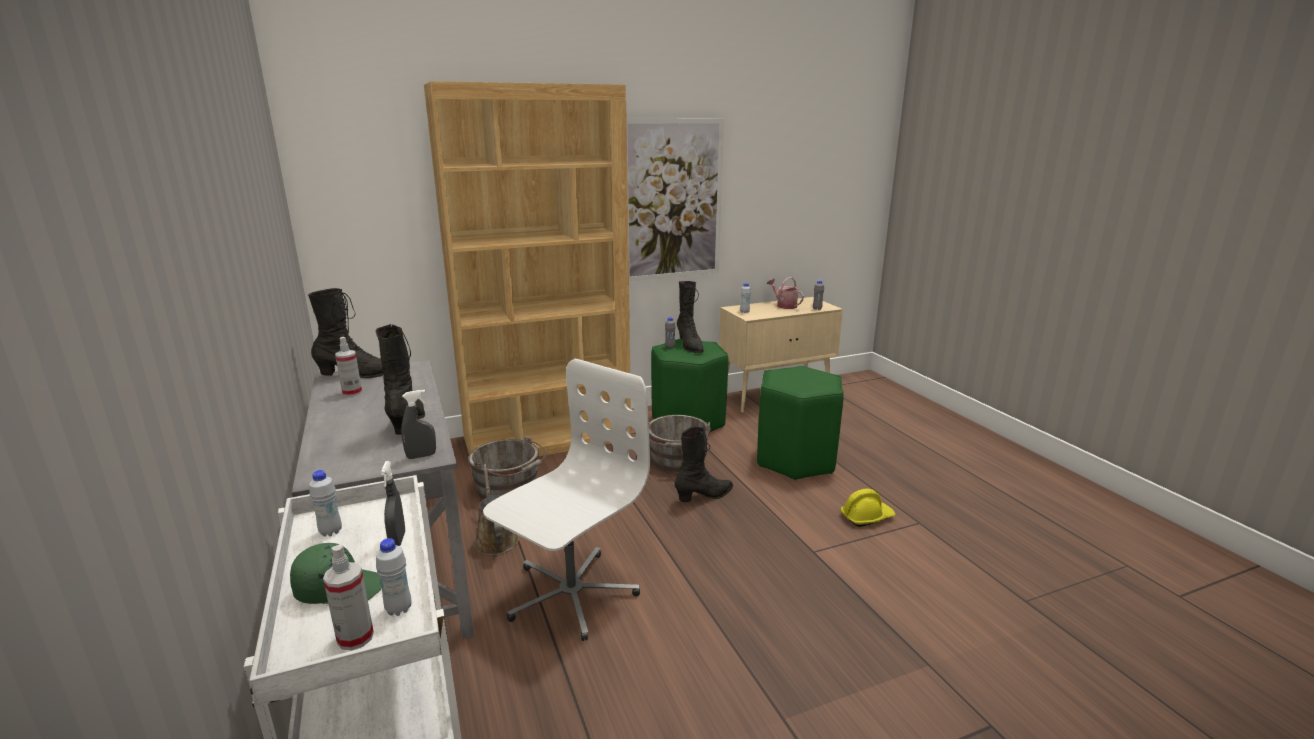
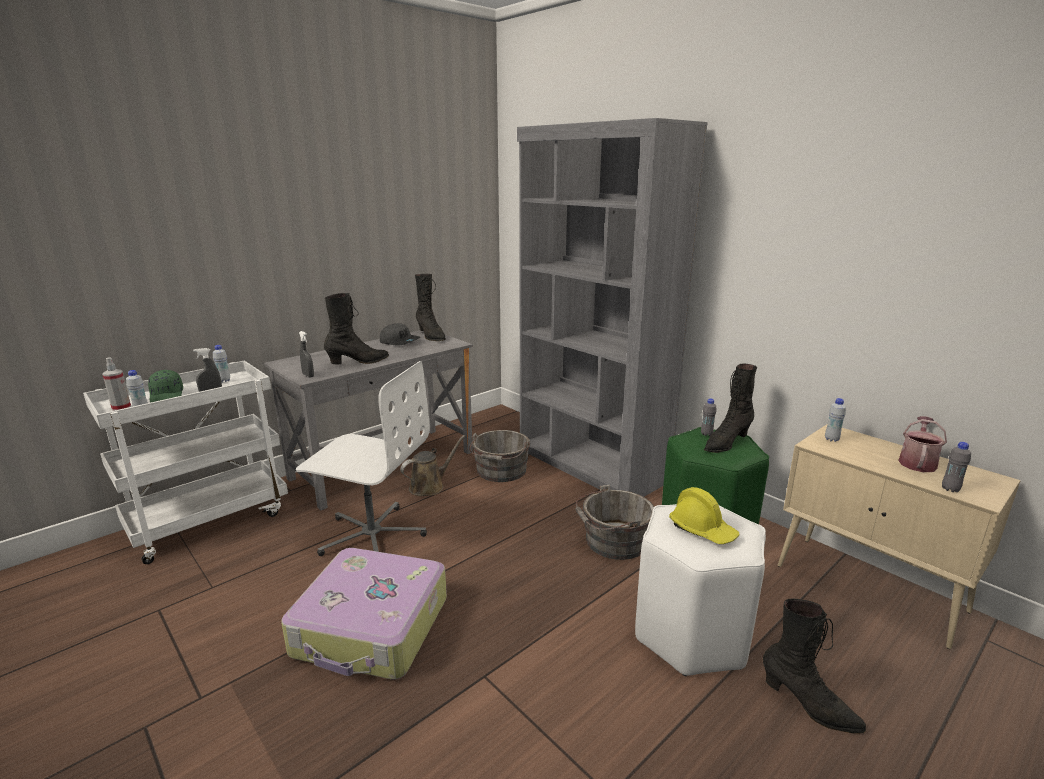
camera: 70 degrees right, 0 degrees up
spray bottle [335,337,362,397] -> grey cap [380,323,420,346]
brown bookcase [424,81,631,456] -> grey bookcase [517,118,708,497]
picture [626,118,724,281] -> none
black boot [675,427,733,502] -> black boot moved to [763,599,866,734]
green stool [757,366,844,480] -> white stool [635,504,766,676]
yellow hard hat [841,489,896,527] -> yellow hard hat moved to [669,487,740,544]
none -> suitcase [281,548,447,680]

